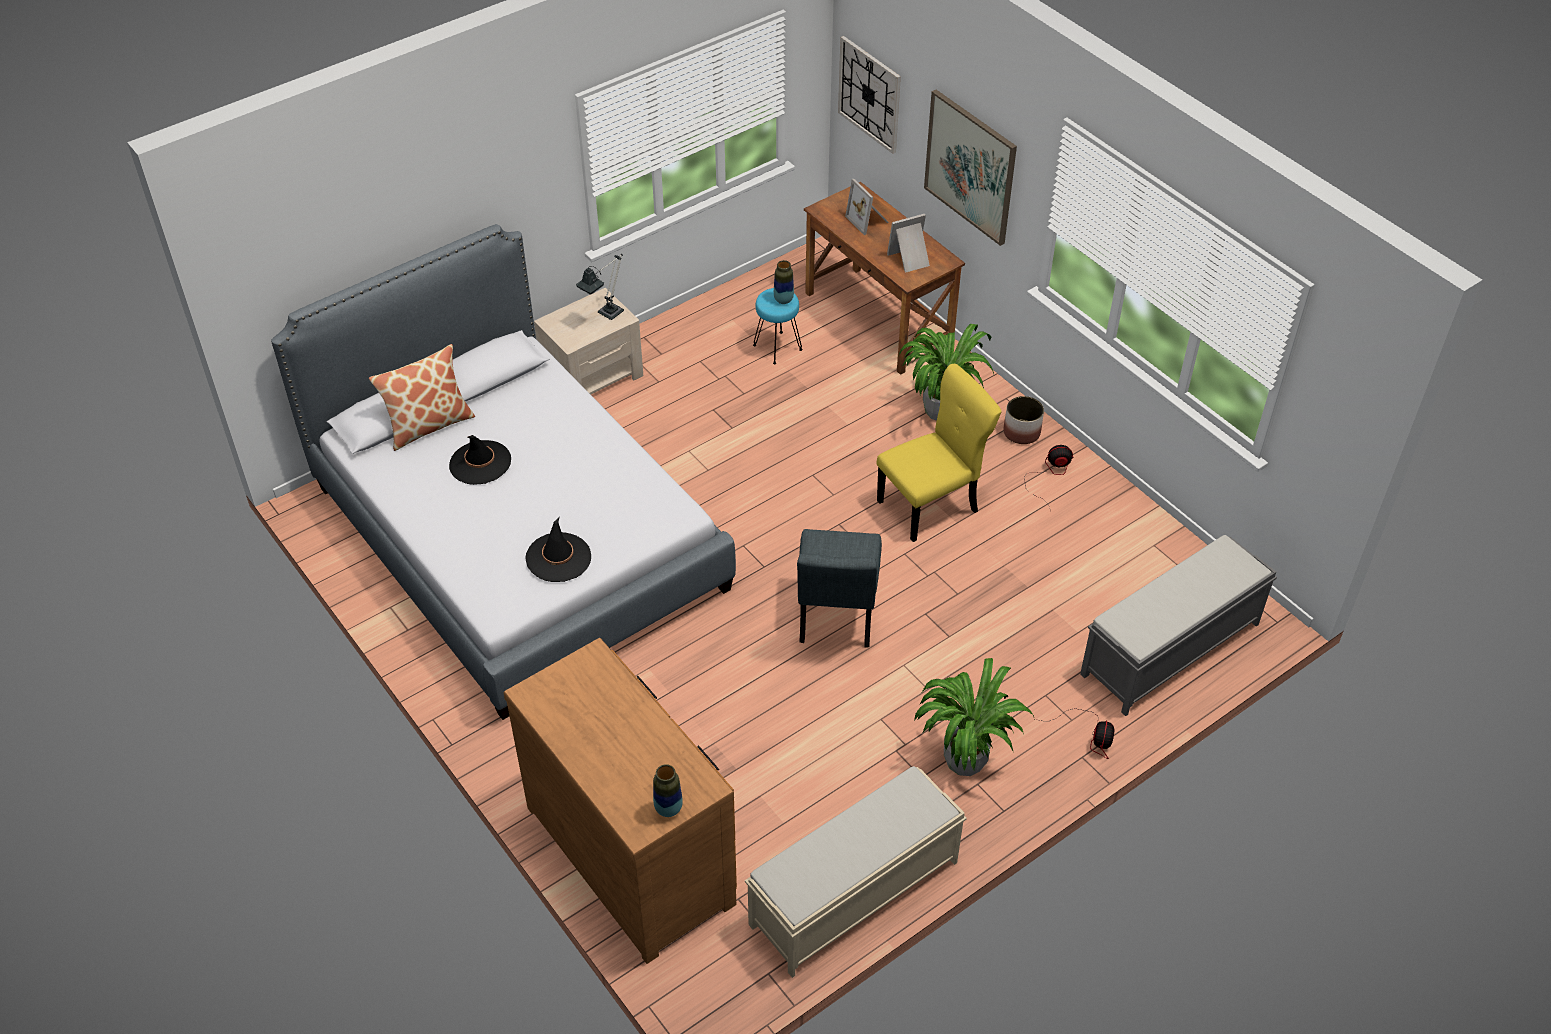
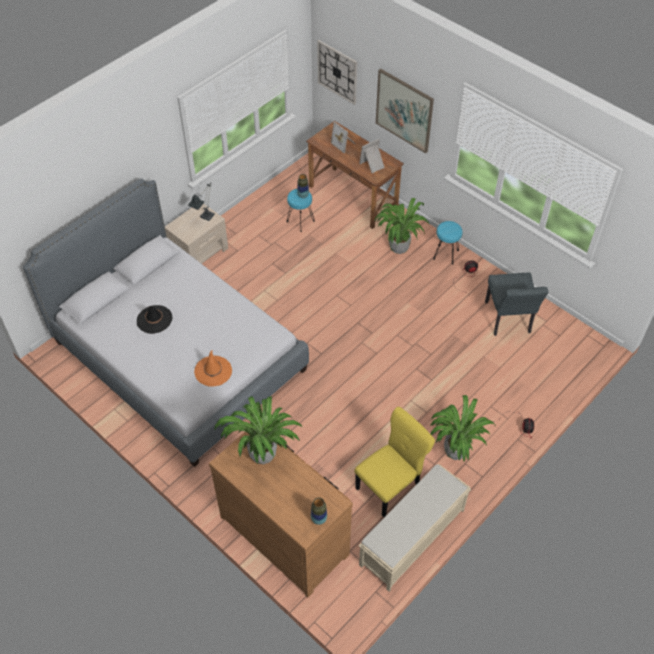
camera: 10 degrees left, 5 degrees up
pillow [369,344,475,451] -> none
black hat [525,518,591,582] -> orange hat [194,349,232,387]
grey chair [797,529,882,648] -> grey chair moved to [485,272,548,336]
yellow chair [876,364,1002,542] -> yellow chair moved to [354,407,435,517]
planter [1003,396,1044,444] -> turquoise stool [433,221,463,264]
grey bench [1080,535,1277,716] -> none
none -> potted plant [214,396,302,464]

